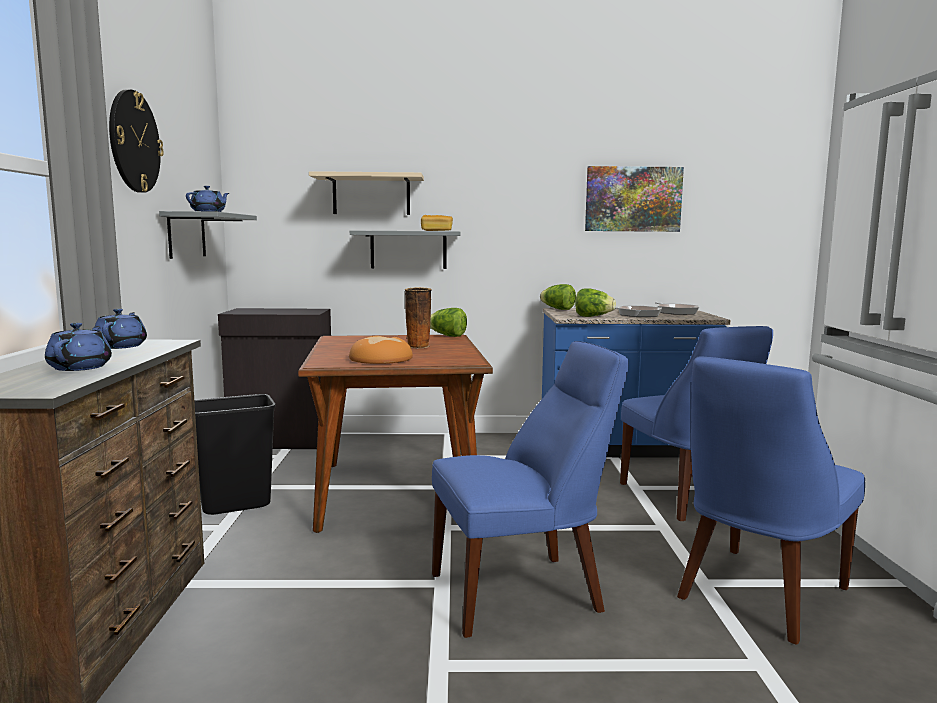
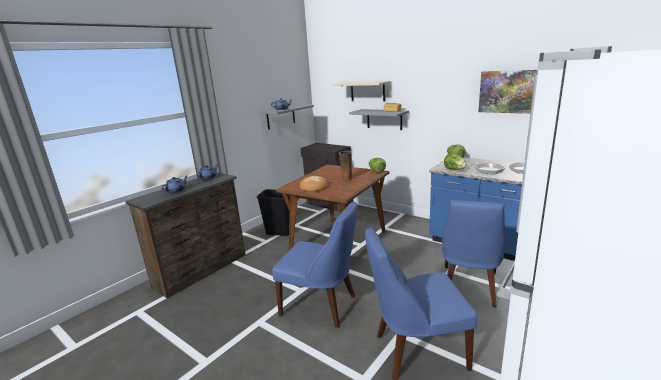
camera: 40 degrees right, 10 degrees up
wall clock [109,89,164,193] -> none

